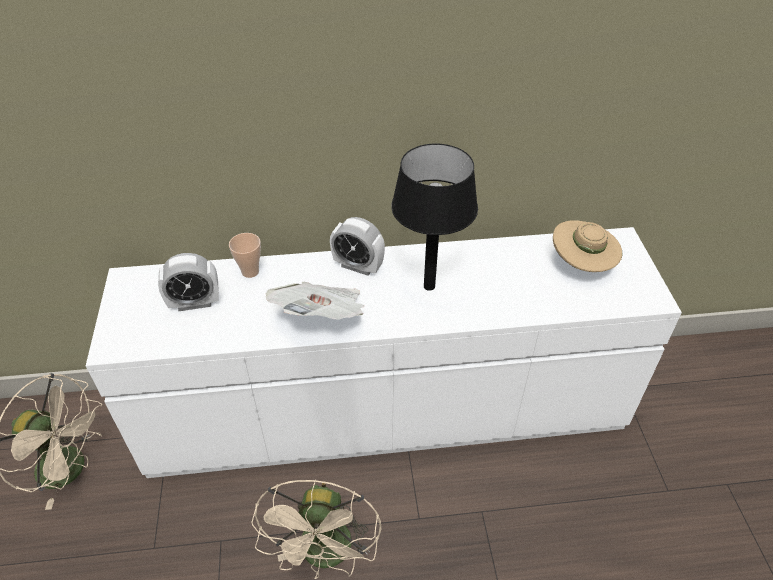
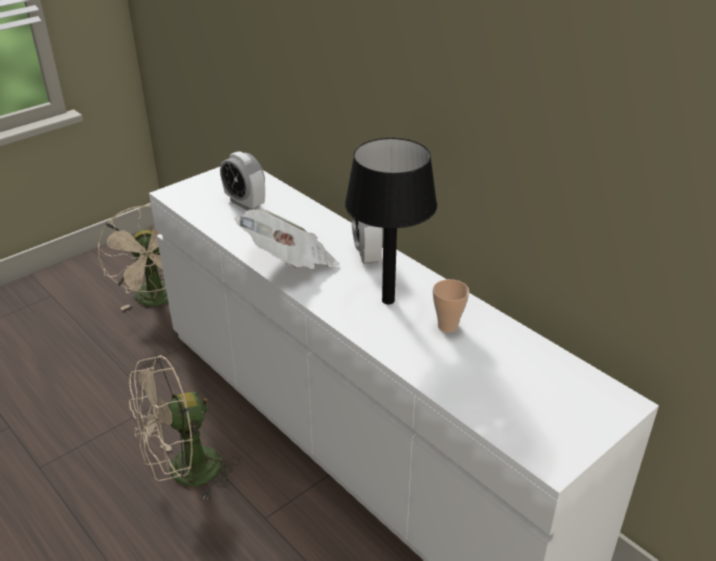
camera: 55 degrees right, 10 degrees down
cup [229,233,261,278] -> cup moved to [433,279,469,333]
beige hat [553,220,622,272] -> none

